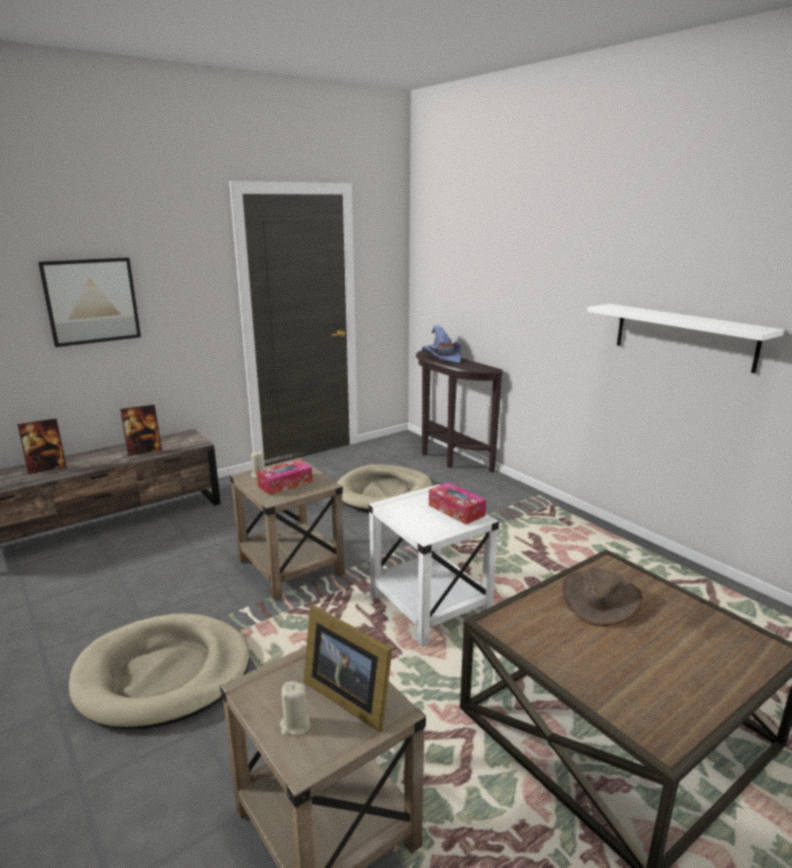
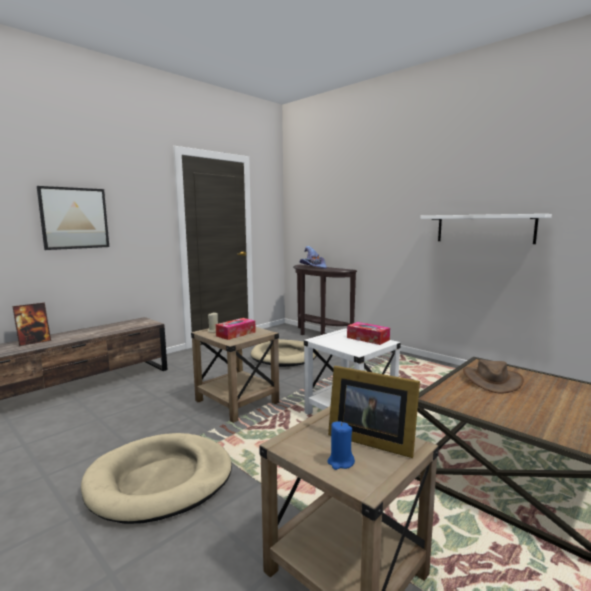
camera: 10 degrees left, 10 degrees down
picture frame [120,405,162,456] -> none
beige candle [280,681,311,736] -> blue candle [327,421,355,470]

